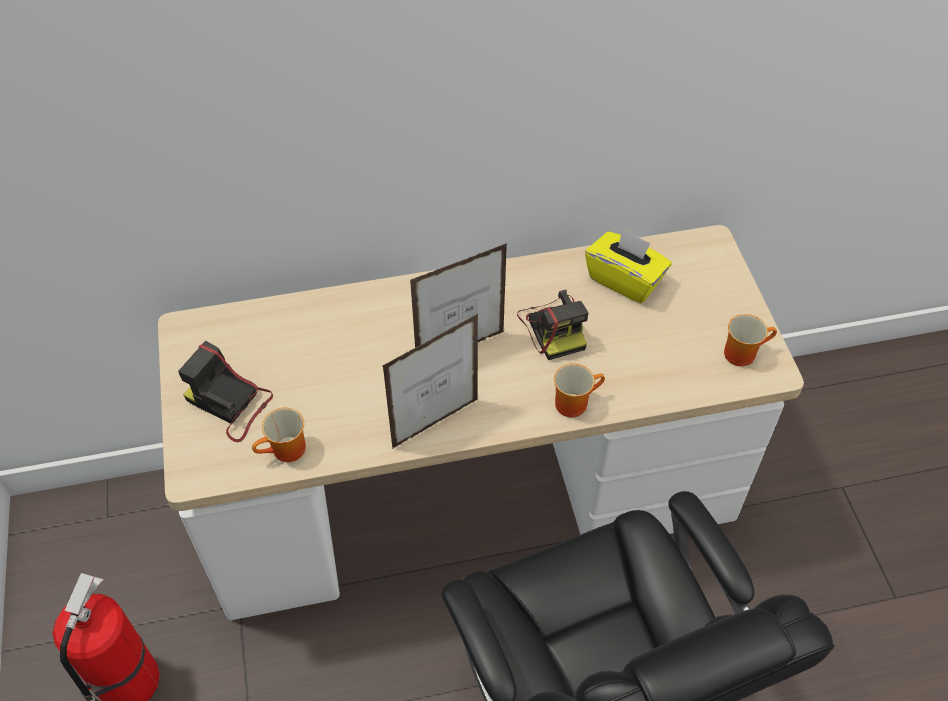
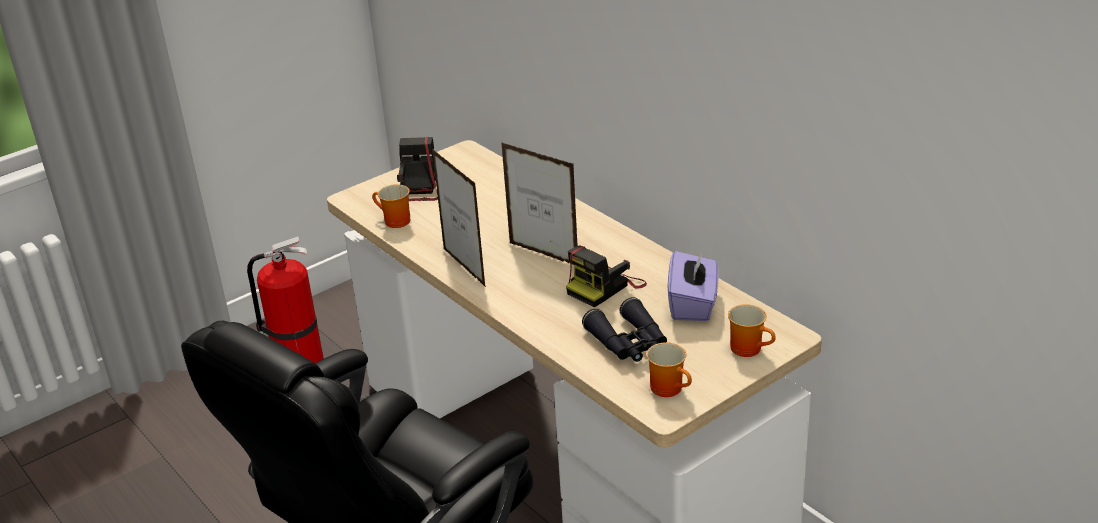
camera: 65 degrees right, 20 degrees down
picture frame [383,314,478,449] -> picture frame turned 150 degrees counterclockwise [432,149,486,287]
mug [554,364,605,418] -> mug moved to [728,304,776,357]
yellow tissue box [585,228,672,303] -> purple tissue box [668,250,719,321]
none -> black binoculars [582,297,667,362]

